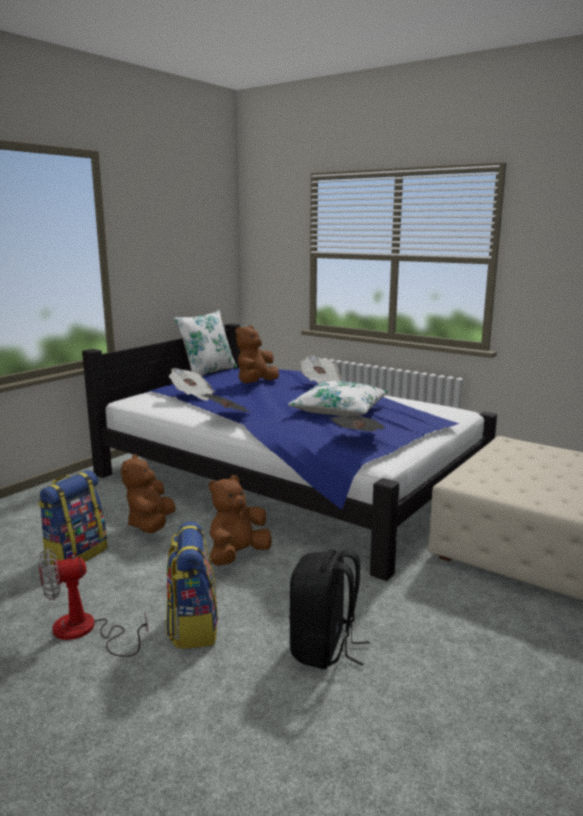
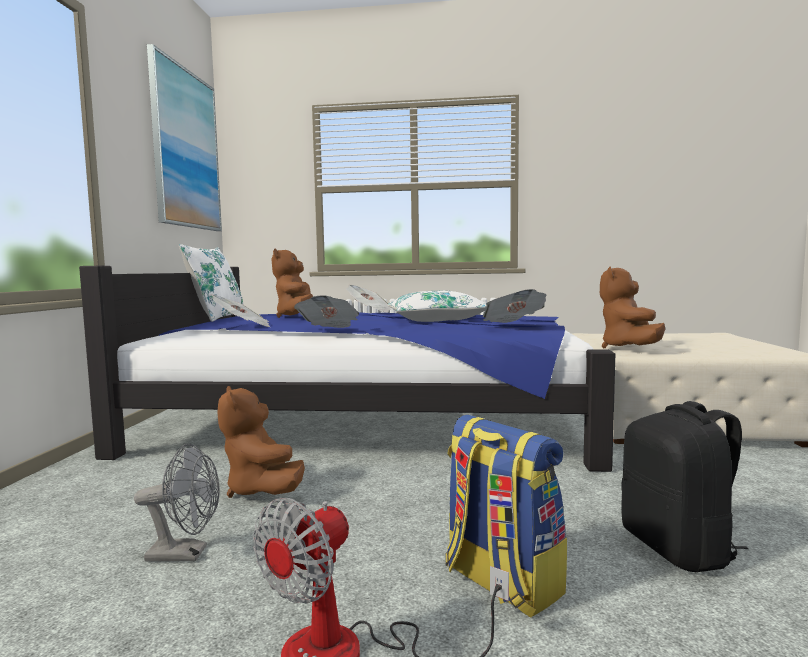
camera: 30 degrees left, 10 degrees down
backpack [38,470,108,568] -> grey fan [134,444,220,562]
brown plush toy [209,475,272,566] -> brown plush toy moved to [600,267,665,348]
none -> picture [147,44,222,231]

